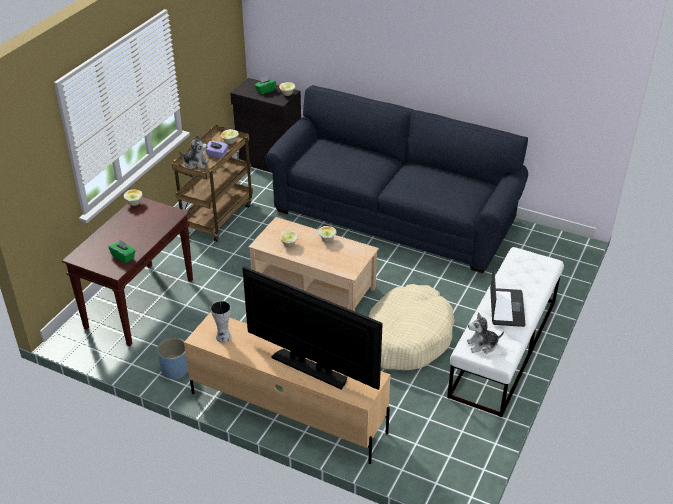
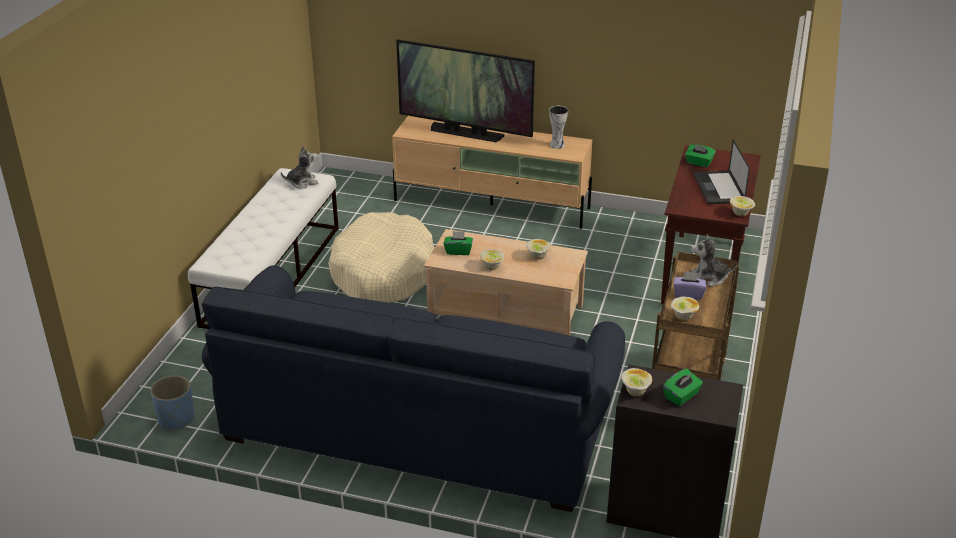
camera: 170 degrees right, 5 degrees down
blue planter [157,338,188,380] -> blue planter moved to [150,375,195,429]
laptop [490,265,525,327] -> laptop moved to [694,139,750,204]
none -> green tissue box [444,231,473,255]

